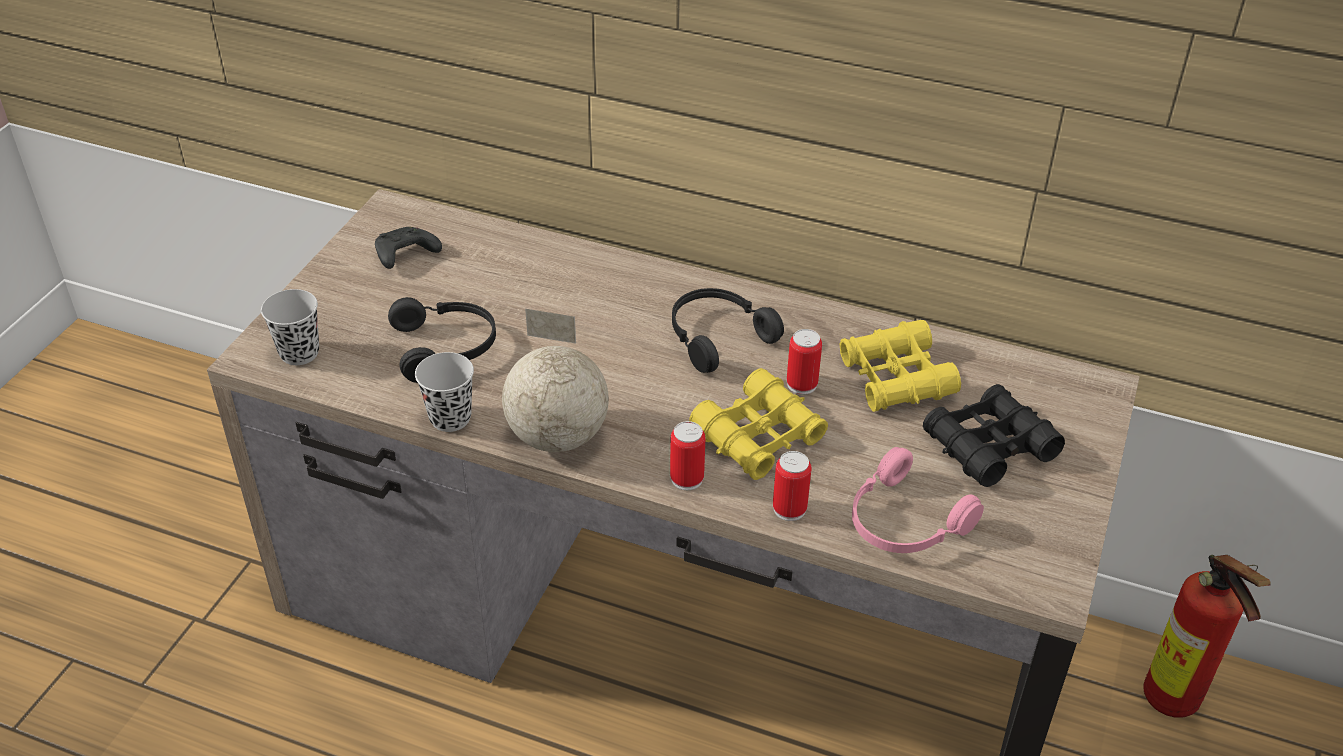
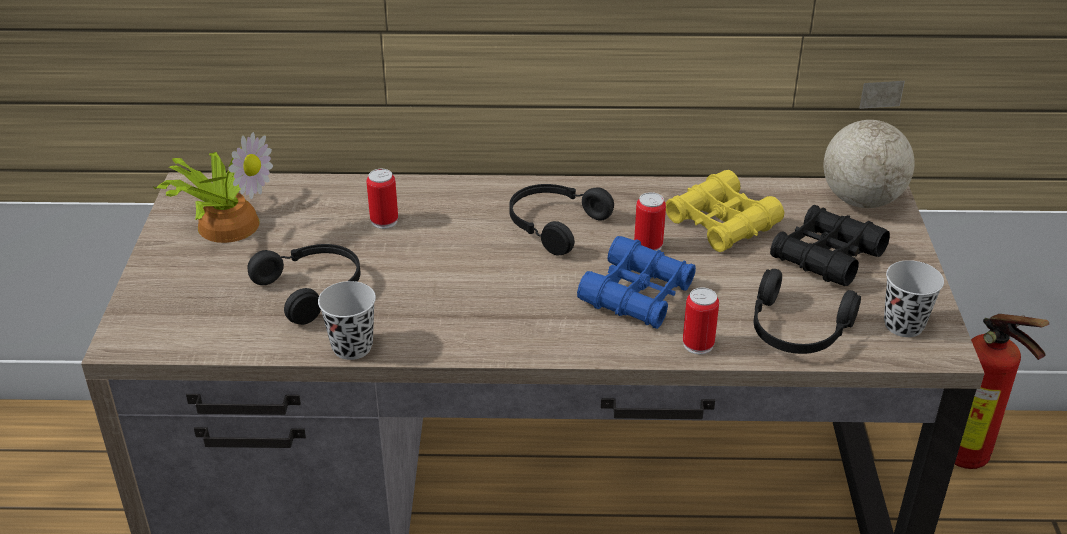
camera: 20 degrees left, 5 degrees down
black cup [261,289,319,365] -> black cup moved to [884,260,944,337]
black game controller [375,227,442,269] -> potted plant [154,132,273,243]
globe [502,309,609,452] -> globe moved to [824,81,915,208]
can [670,421,705,490] -> can moved to [367,169,398,229]
yellow binoculars [689,368,828,480] -> blue binoculars [577,236,696,329]
pink headphones [852,447,984,553] -> black headphones [754,269,861,354]

